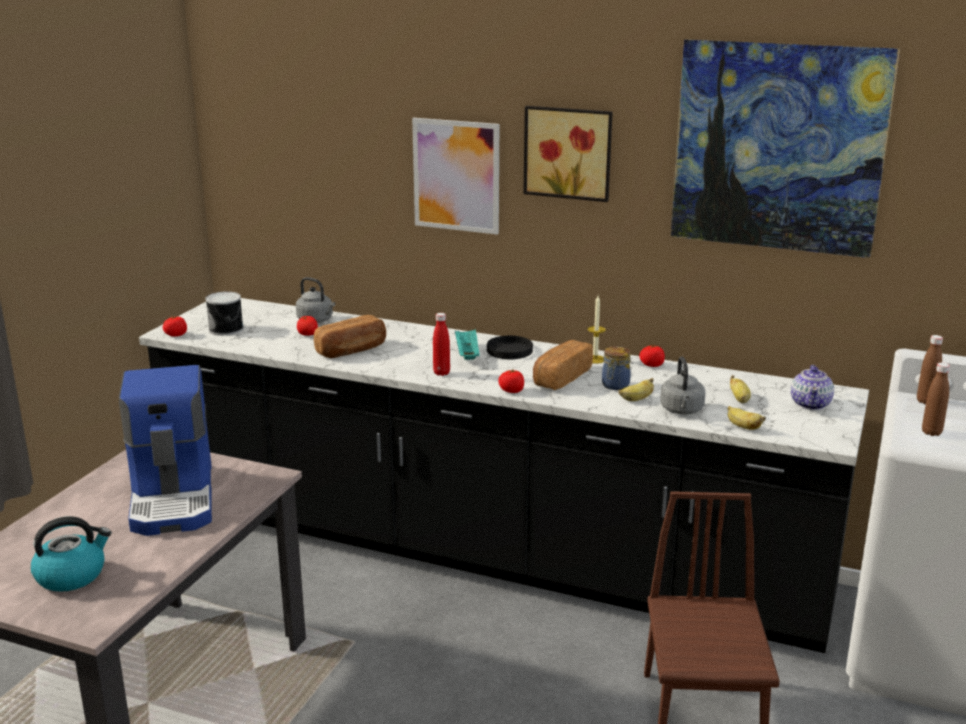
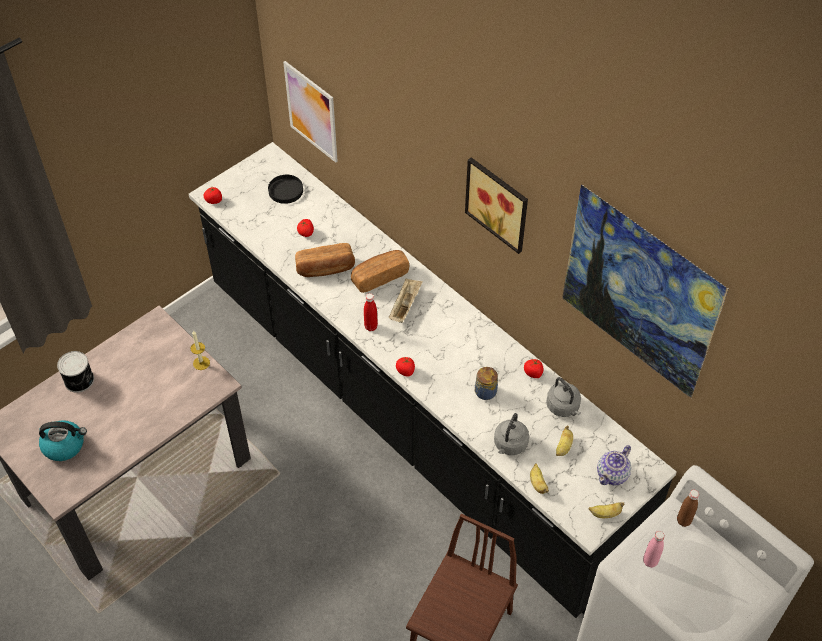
camera: 25 degrees right, 30 degrees up
coffee machine [119,365,212,536] -> none
can [205,291,244,336] -> can moved to [57,351,94,393]
grey kettle [296,277,335,323] -> grey kettle moved to [546,377,581,417]
picture [412,118,499,235] -> picture moved to [283,61,338,163]
turquoise tray [455,329,480,360] -> beige tray [389,278,423,323]
black plate [487,336,533,359] -> black plate moved to [268,175,303,204]
bread [533,340,593,390] -> bread moved to [351,250,409,293]
candle [588,296,606,364] -> candle moved to [190,330,210,370]
banana [618,378,654,401] -> banana moved to [589,502,625,518]
brown bottle [922,362,950,436] -> pink bottle [643,531,665,568]

